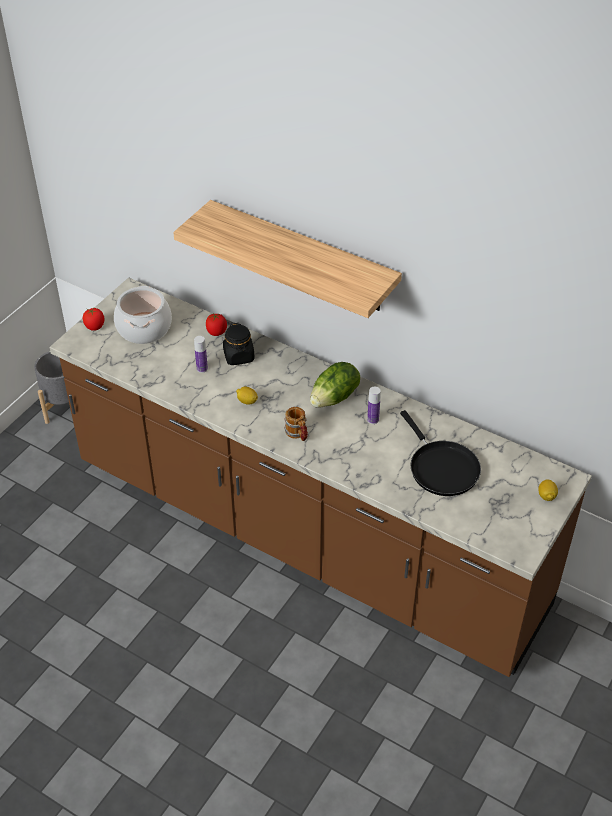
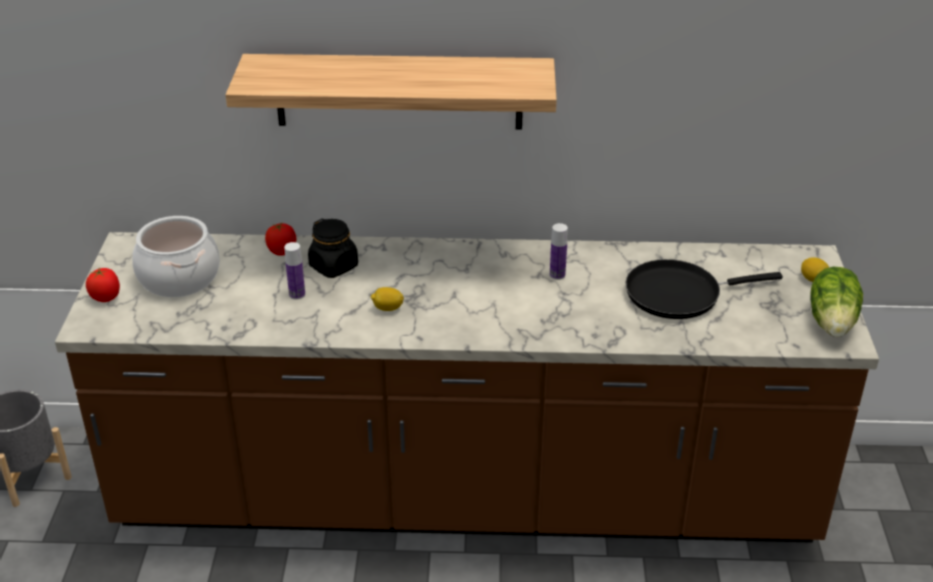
camera: 30 degrees left, 10 degrees down
mug [284,407,308,441] -> none
lettuce [310,362,360,408] -> lettuce moved to [810,267,863,337]
black frying pan [400,410,481,496] -> black frying pan turned 135 degrees clockwise [625,259,783,319]

